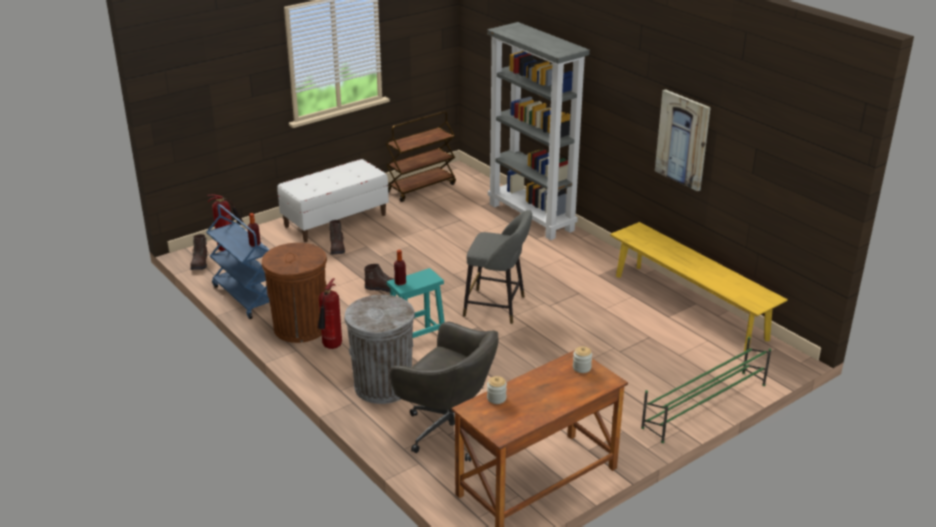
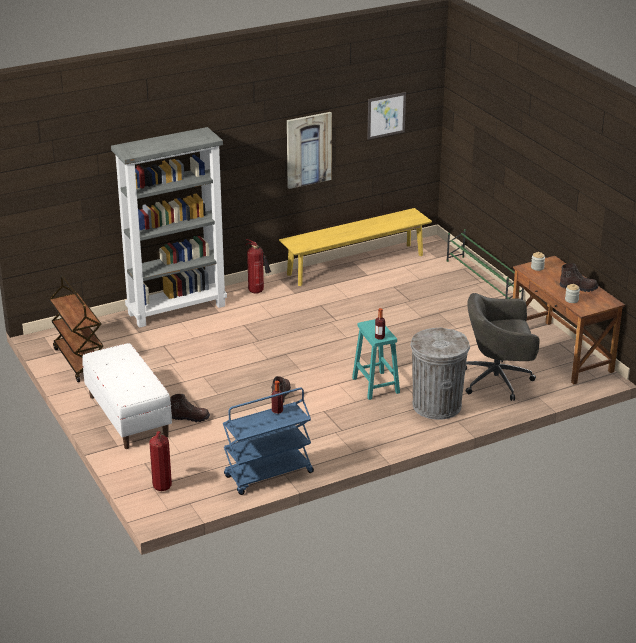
camera: 80 degrees left, 0 degrees up
brown boot [190,234,209,270] -> brown boot moved to [560,263,598,292]
brown trash can [262,243,327,343] -> none
fire extinguisher [318,278,342,349] -> fire extinguisher moved to [246,239,271,294]
grey office chair [390,322,499,462] -> grey office chair turned 135 degrees counterclockwise [465,293,540,401]
grey stool [463,210,532,324] -> none
none -> picture [367,92,406,140]

